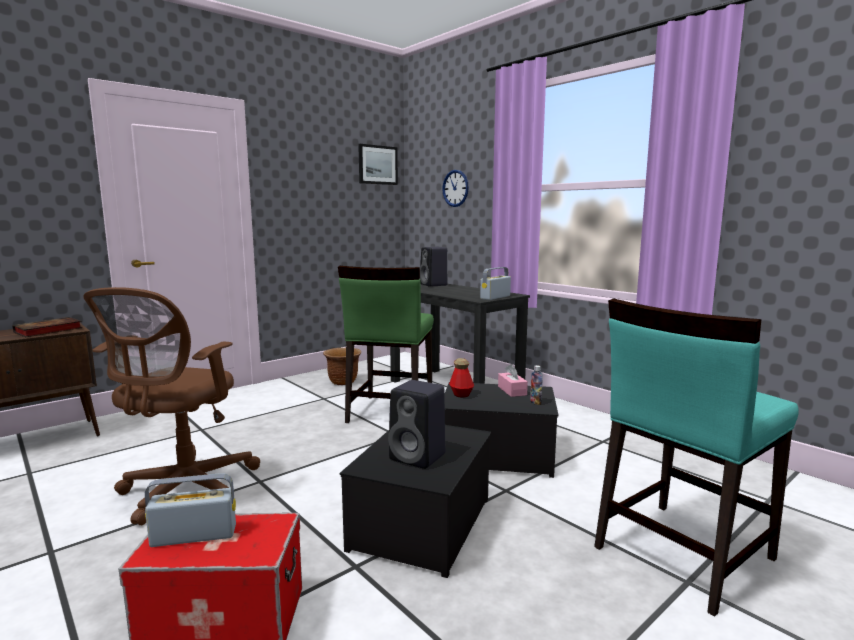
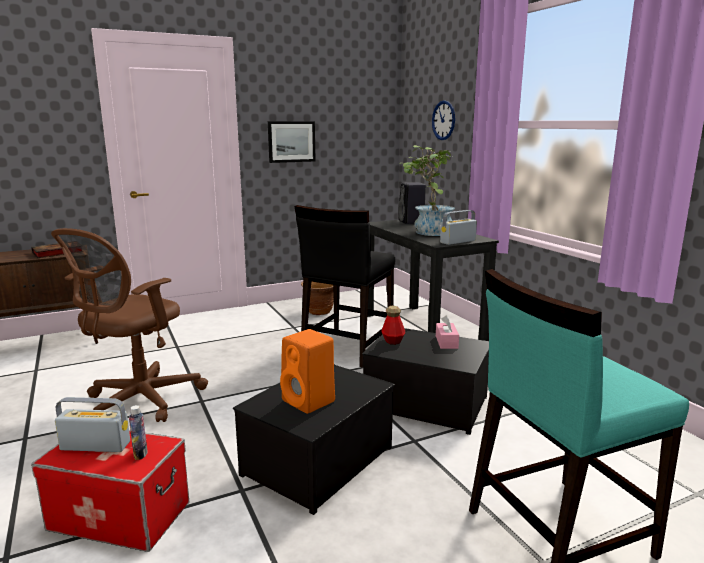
camera: 15 degrees right, 5 degrees up
green chair [338,266,434,423] -> black chair [295,205,395,368]
picture [358,144,398,185] -> picture moved to [268,121,316,163]
black speaker [388,380,446,469] -> orange speaker [280,329,335,414]
bottle [530,365,543,405] -> bottle moved to [129,405,148,460]
none -> potted plant [400,145,455,236]

